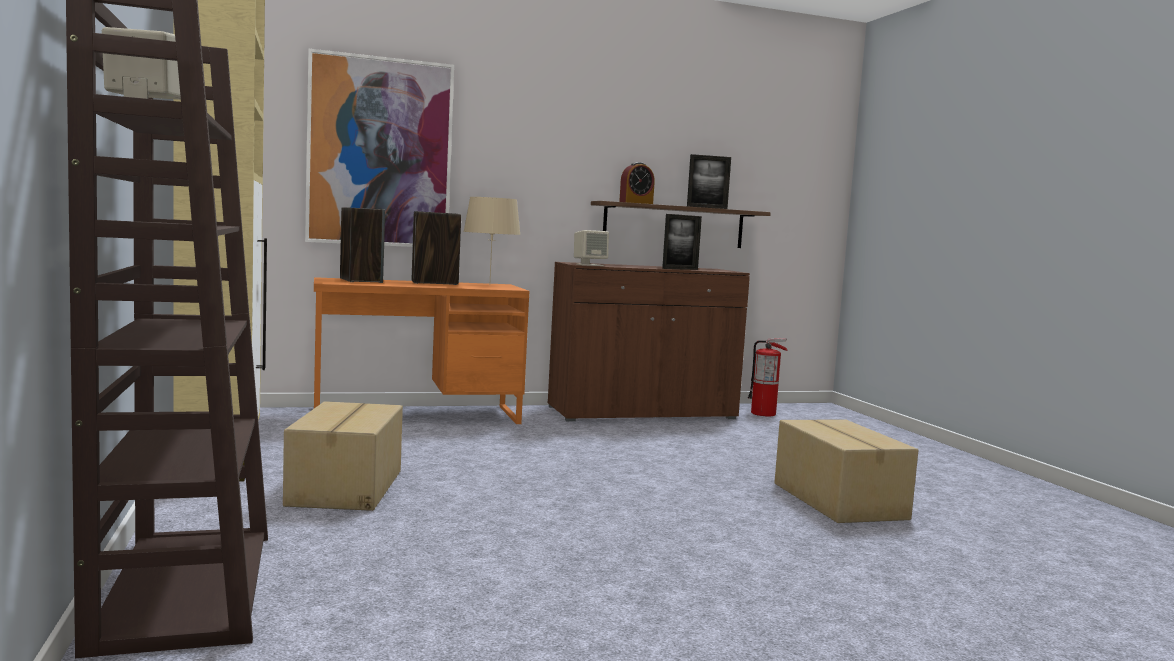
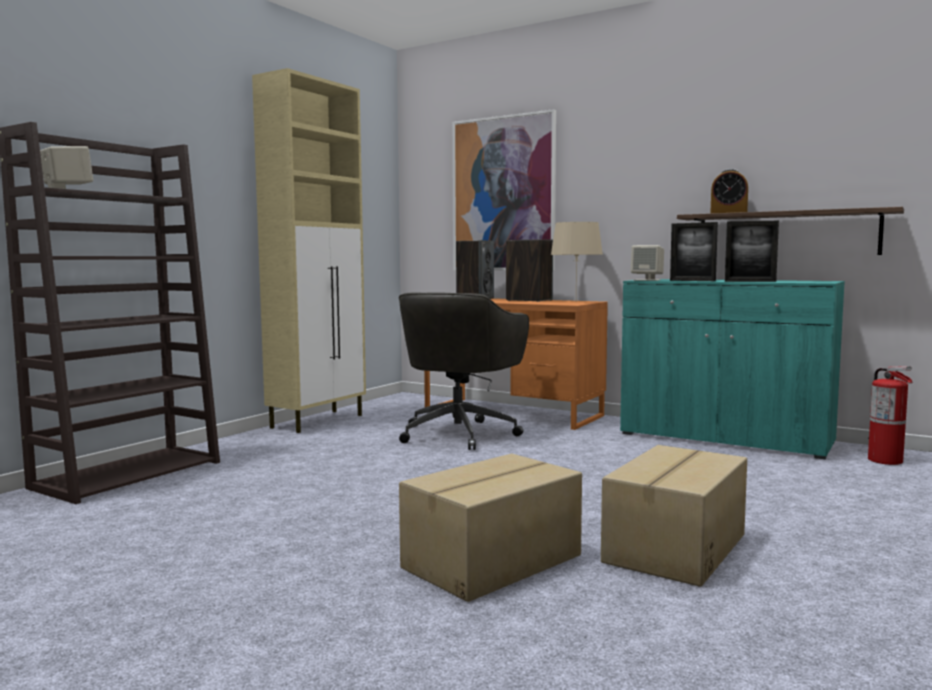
camera: 50 degrees right, 0 degrees up
cardboard box [283,401,403,511] -> cardboard box moved to [399,454,582,602]
brown cabinet [548,262,750,421] -> turquoise cabinet [620,279,845,459]
picture frame [687,154,731,209] -> picture frame moved to [670,222,718,281]
none -> grey office chair [399,292,529,450]

